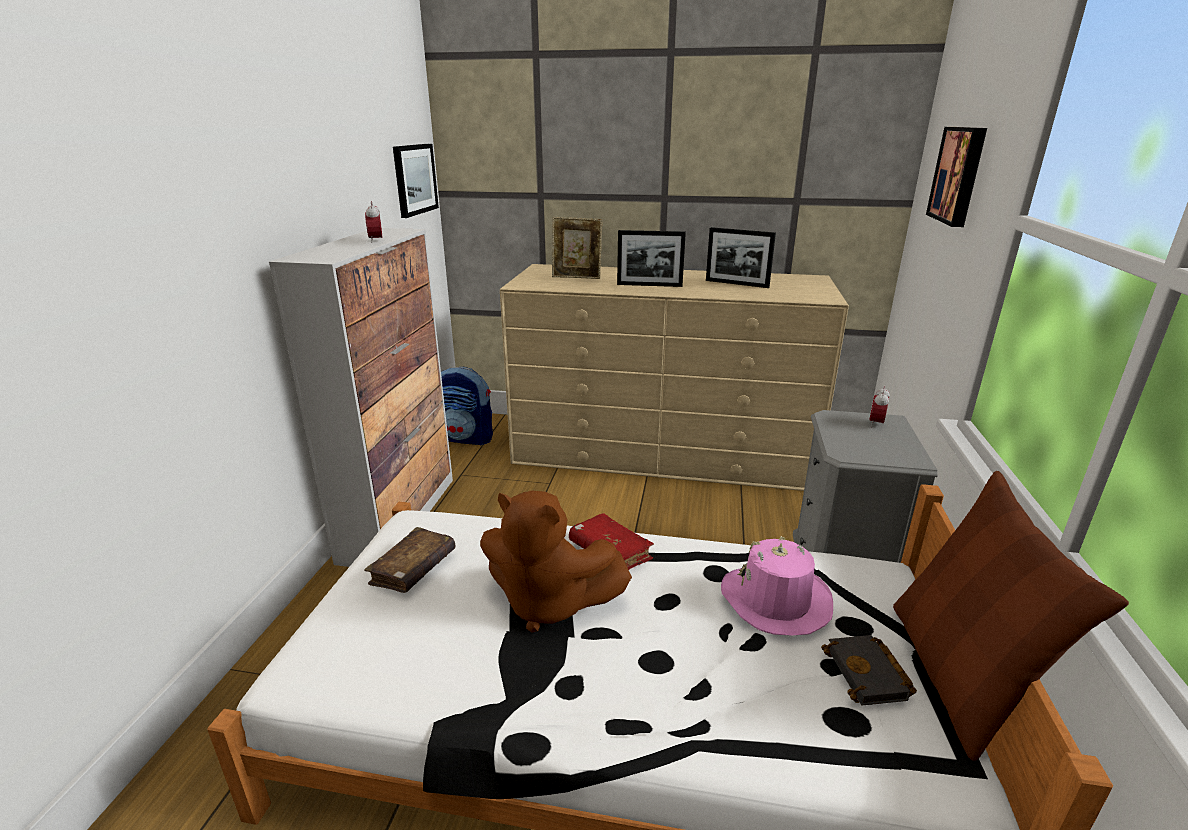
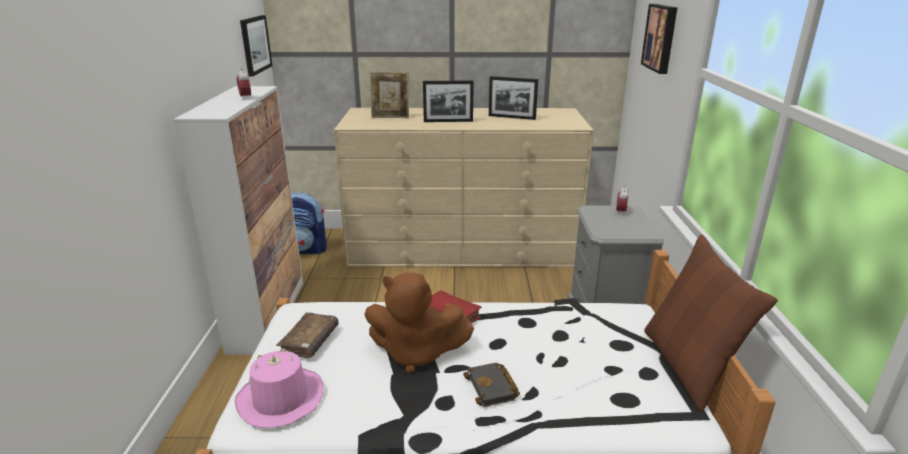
camera: 10 degrees left, 0 degrees up
pink hat [721,536,833,636] -> pink hat moved to [235,348,323,428]
black book [821,635,917,706] -> black book moved to [463,363,520,407]

